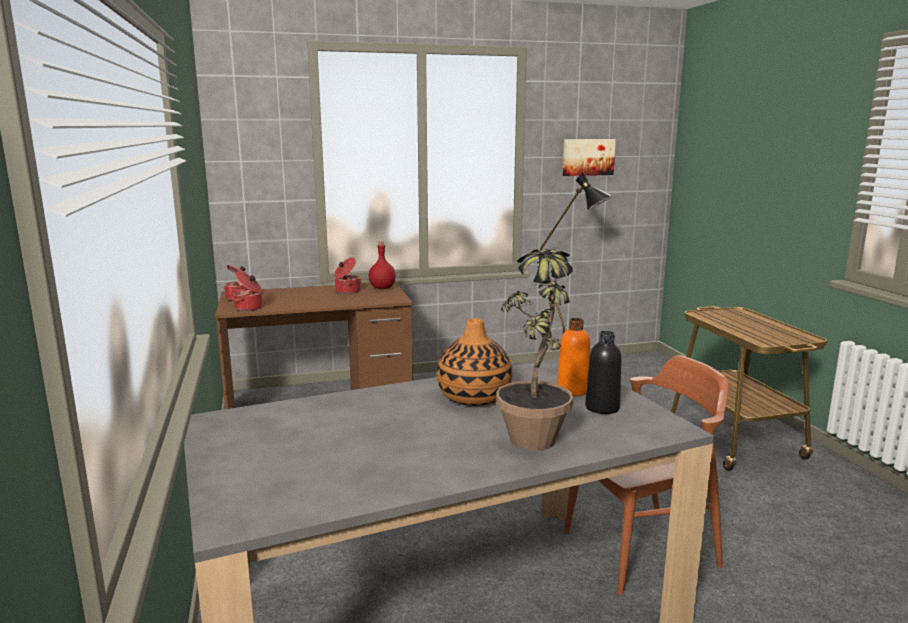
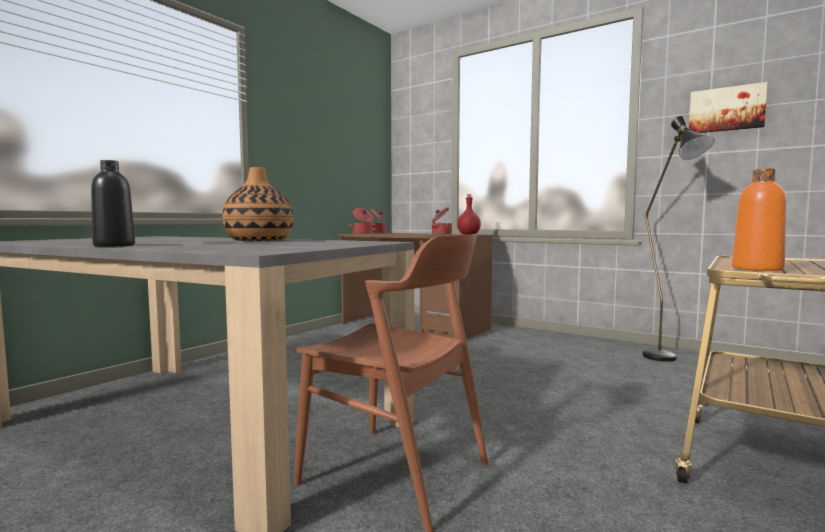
camera: 50 degrees right, 10 degrees down
potted plant [496,246,573,451] -> none
orange bottle [557,318,590,396] -> orange bottle moved to [732,168,787,271]
black bottle [585,331,622,414] -> black bottle moved to [91,160,135,247]

